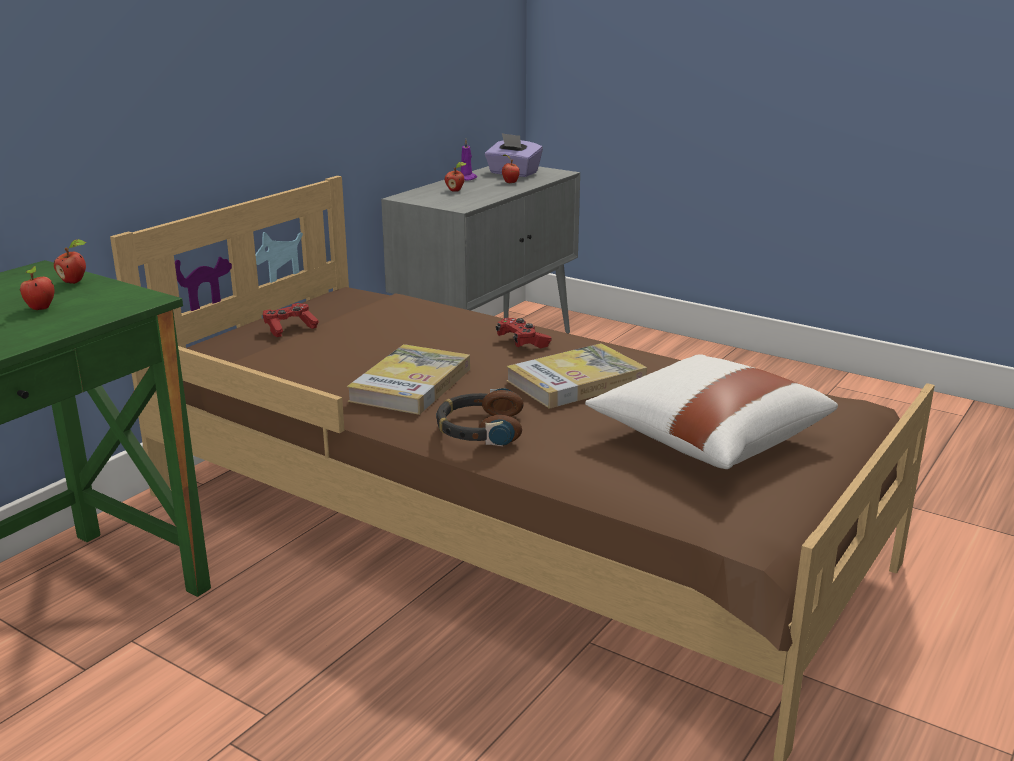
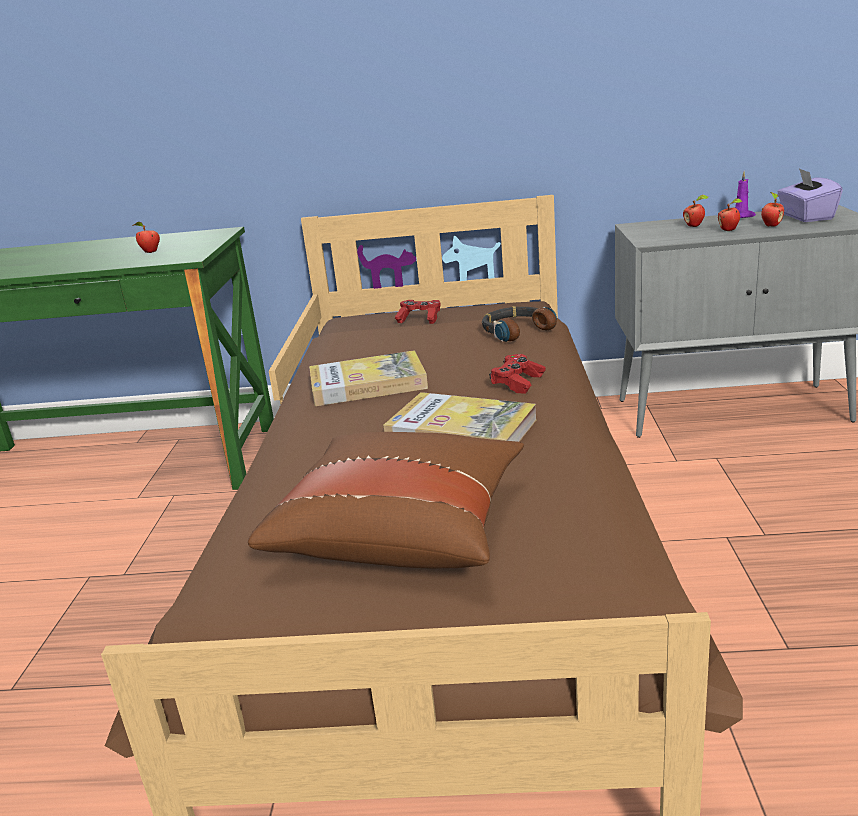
camera: 60 degrees right, 0 degrees up
apple [54,239,86,284] -> apple moved to [718,198,742,231]
headphones [436,388,524,447] -> headphones moved to [482,306,557,342]
white pillow [585,354,838,469] -> brown pillow [248,432,524,568]

